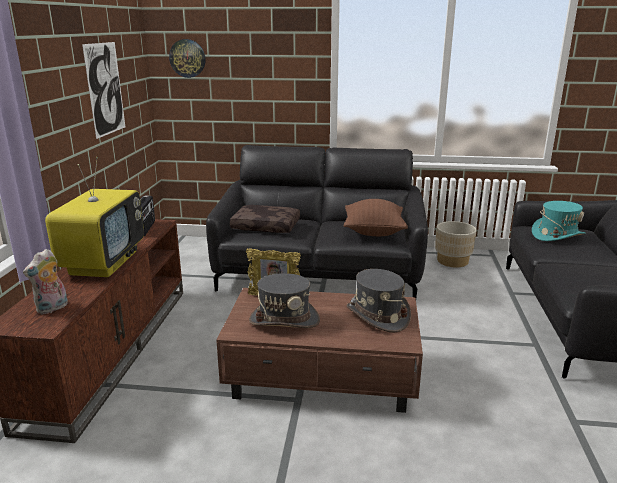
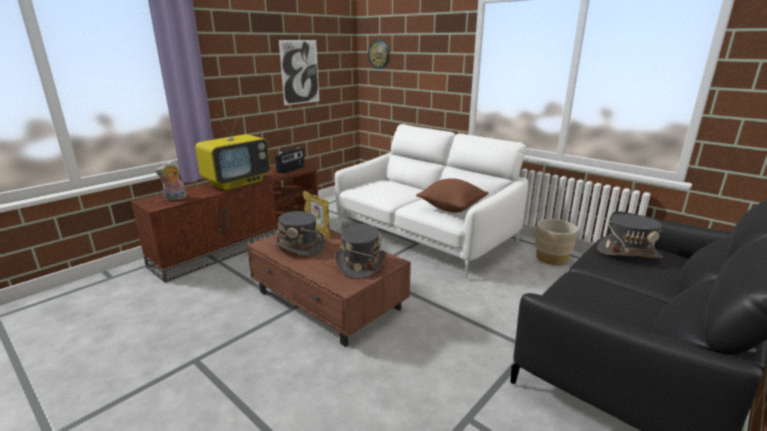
camera: 35 degrees right, 0 degrees up
black sofa [206,145,428,298] -> white sofa [335,124,528,278]
brown pillow [230,205,300,233] -> none
turquoise hat [532,201,585,241] -> grey hat [597,214,663,258]

